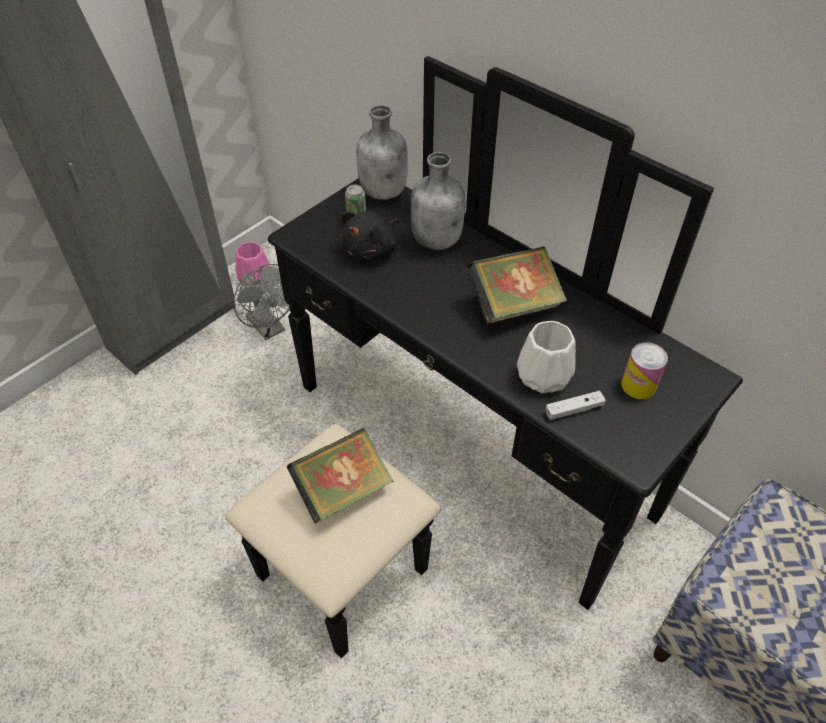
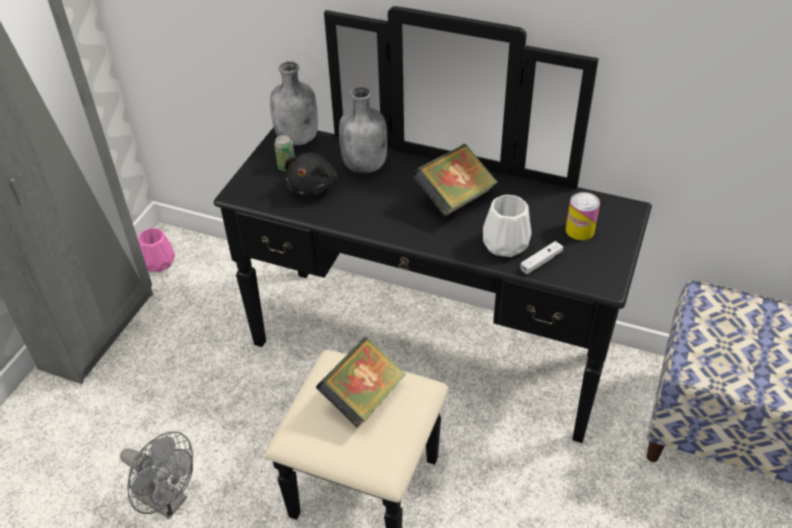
camera: 20 degrees left, 5 degrees down
grey fan [233,264,290,340] -> grey fan moved to [120,431,193,519]

